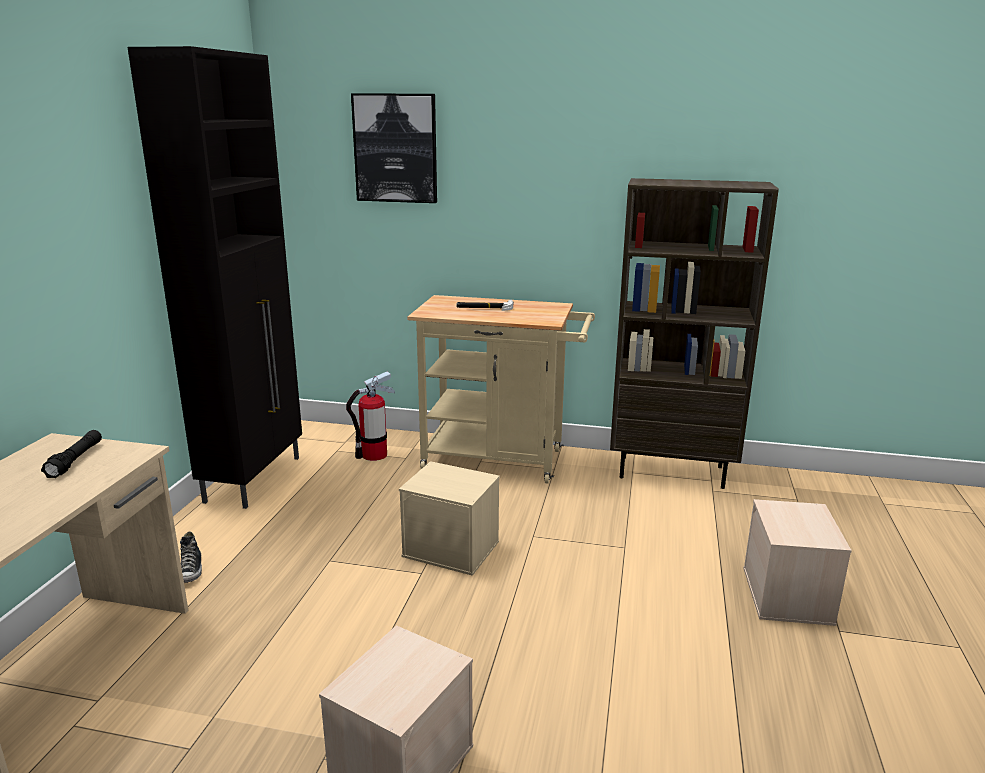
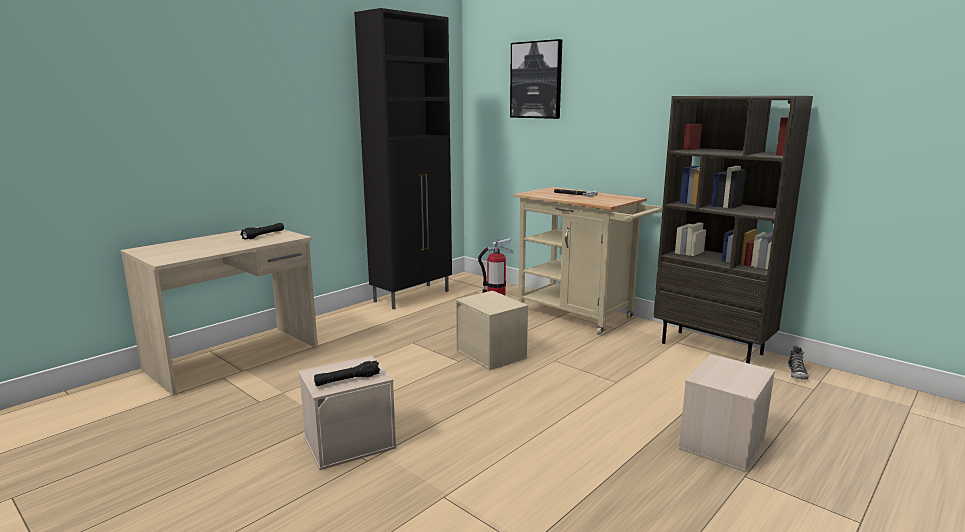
camera: 30 degrees right, 5 degrees down
shoe [180,531,202,583] -> shoe moved to [788,345,809,380]
none -> black flashlight [314,360,380,386]

